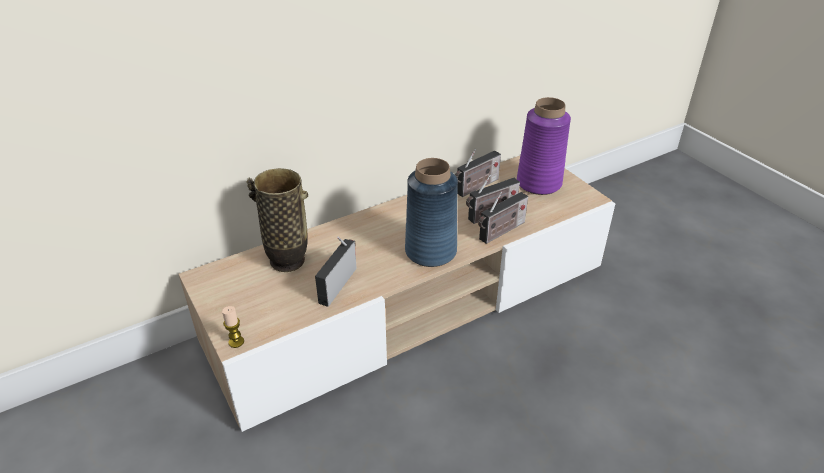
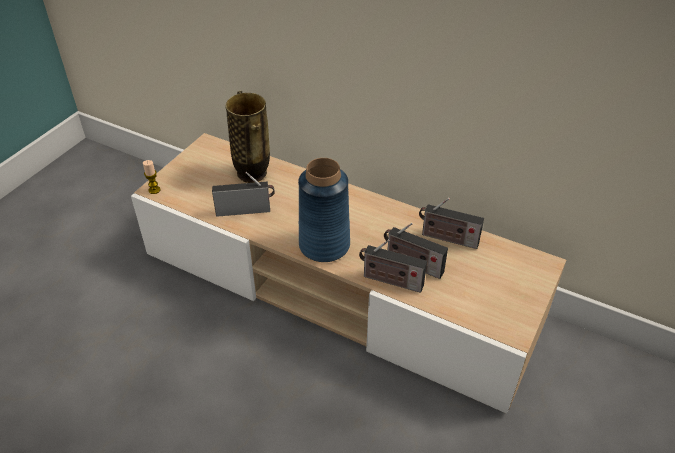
camera: 60 degrees right, 5 degrees up
purple vase [517,97,571,195] -> none

